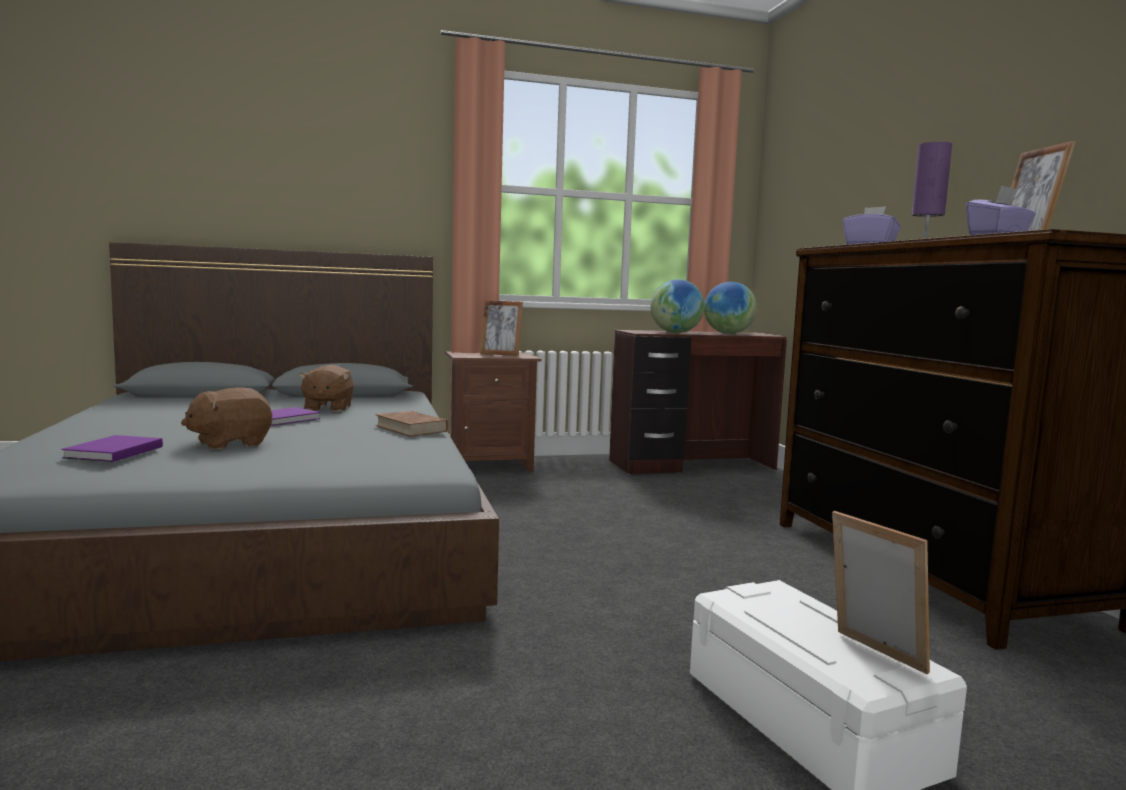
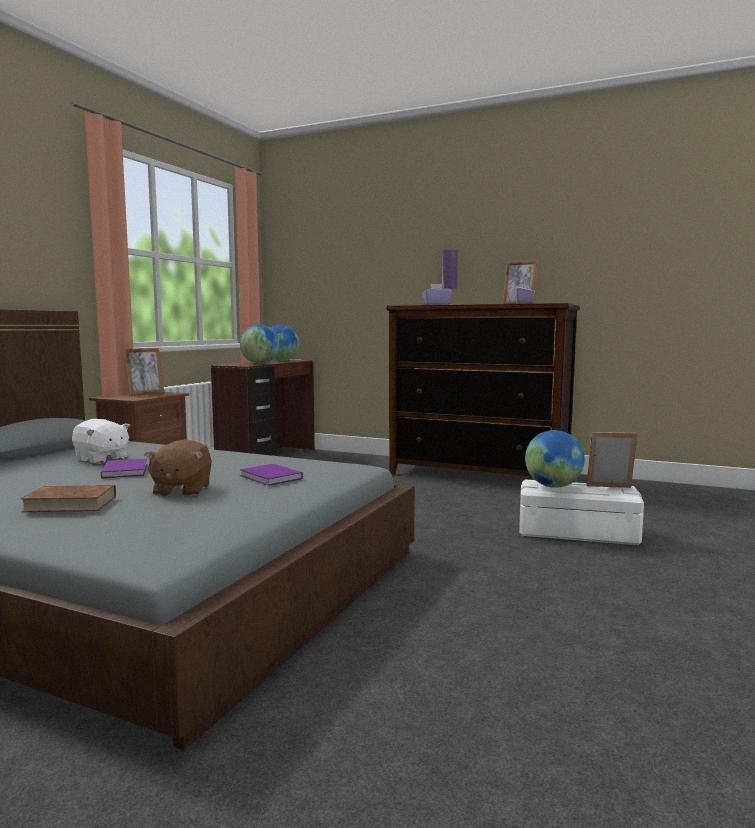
camera: 50 degrees left, 0 degrees up
purple book [61,435,163,462] -> purple book moved to [240,464,303,486]
brown plush toy [298,365,354,412] -> white plush toy [72,419,130,464]
brown book [375,411,448,437] -> brown book moved to [20,485,116,512]
none -> globe [525,430,585,488]

